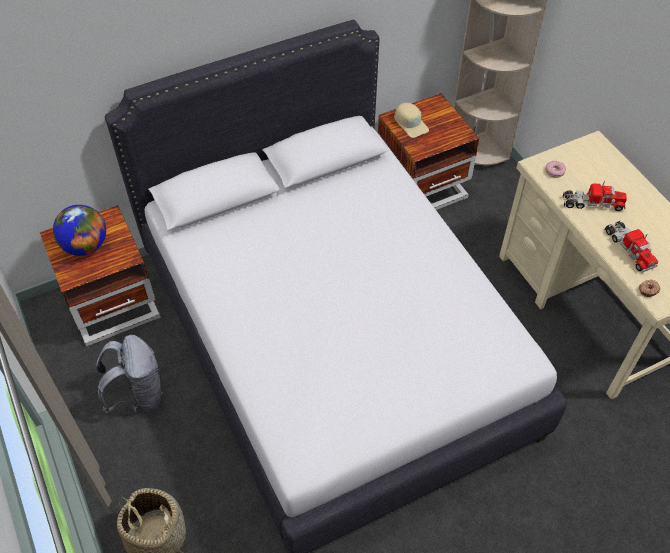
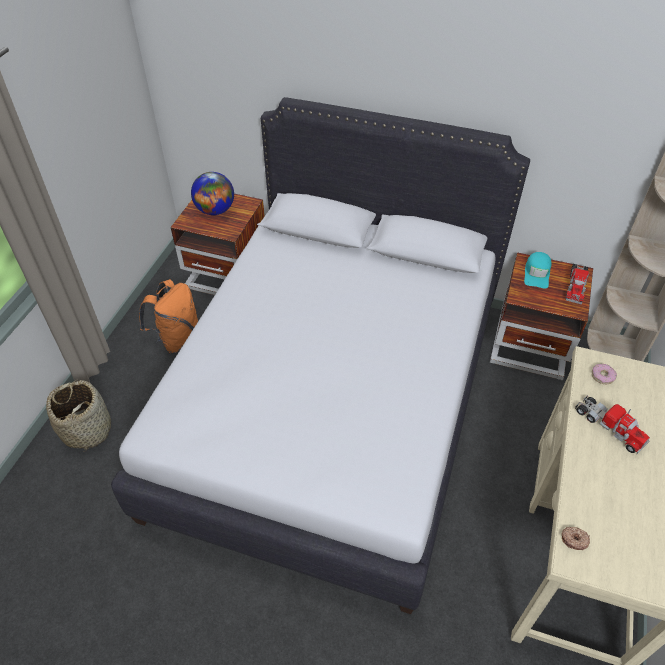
camera: 45 degrees right, 5 degrees down
grey backpack [96,335,163,413] -> orange backpack [139,279,198,354]
beige cap [394,103,429,138] -> turquoise cap [524,252,552,289]
toy truck [605,221,658,273] -> toy truck moved to [565,263,589,304]

